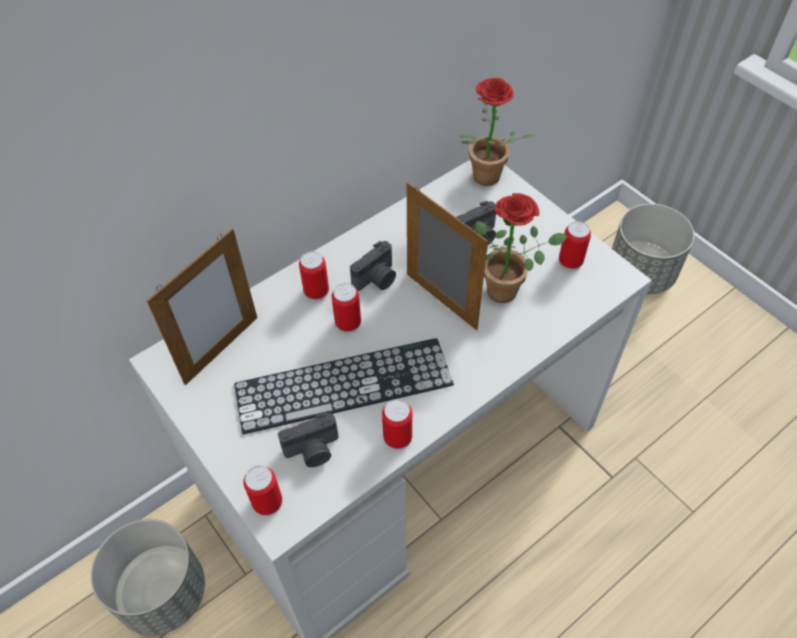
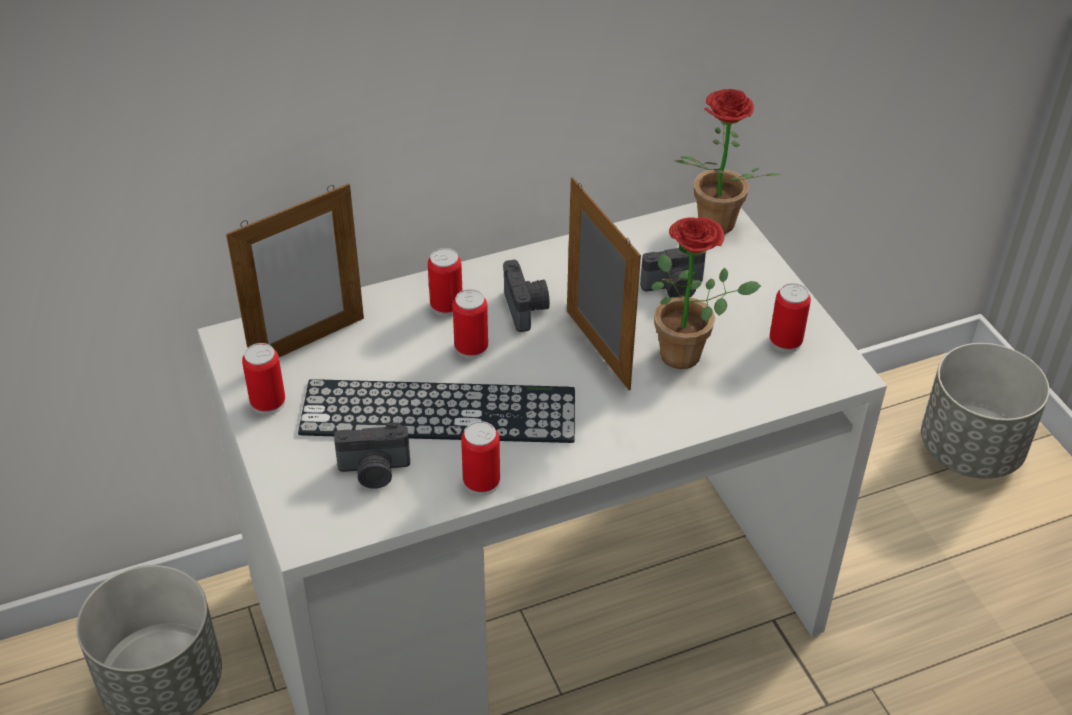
camera: 15 degrees right, 10 degrees down
can [243,465,282,516] -> can moved to [242,343,285,415]
camera [350,241,396,291] -> camera turned 75 degrees counterclockwise [503,260,550,332]

